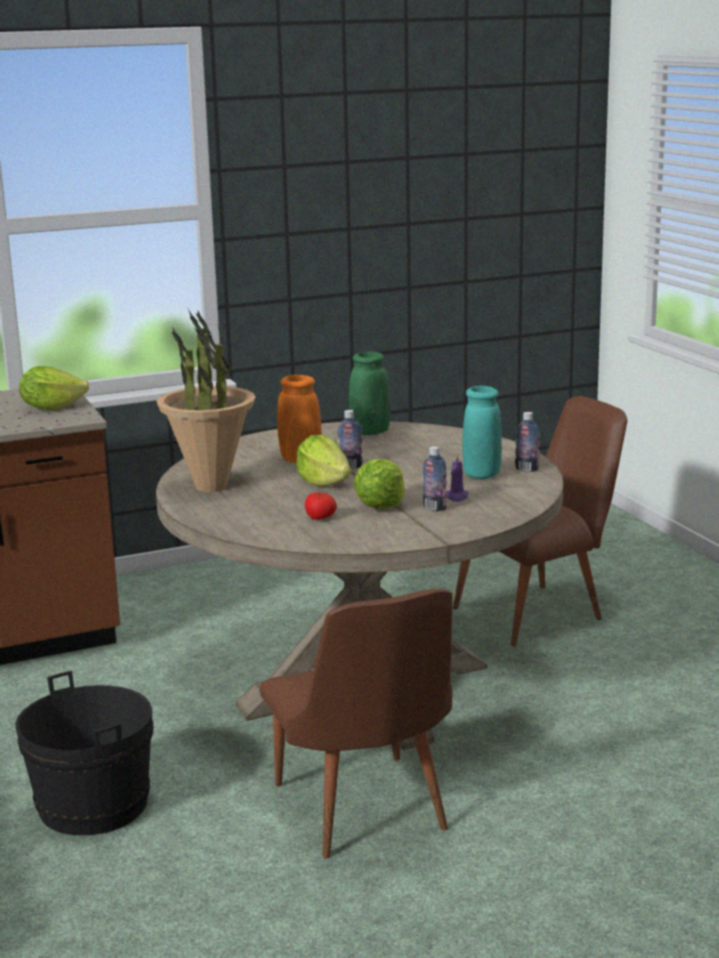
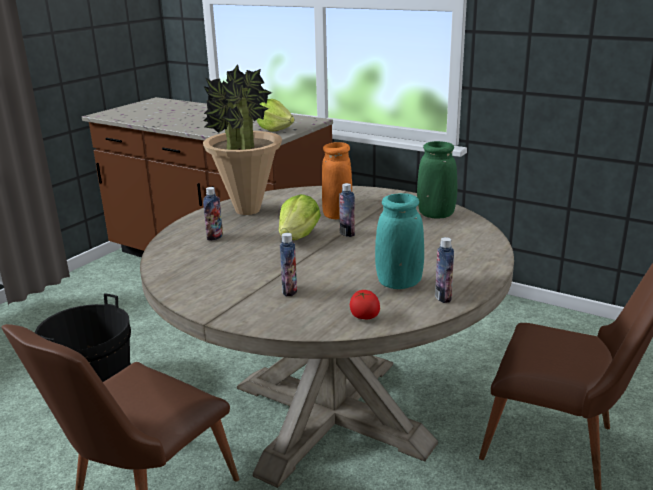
camera: 55 degrees right, 5 degrees up
tomato [305,492,337,520] -> tomato moved to [350,290,380,319]
lettuce [353,459,405,509] -> none
purple candle [446,454,469,502] -> none
none -> bottle [203,187,223,241]

